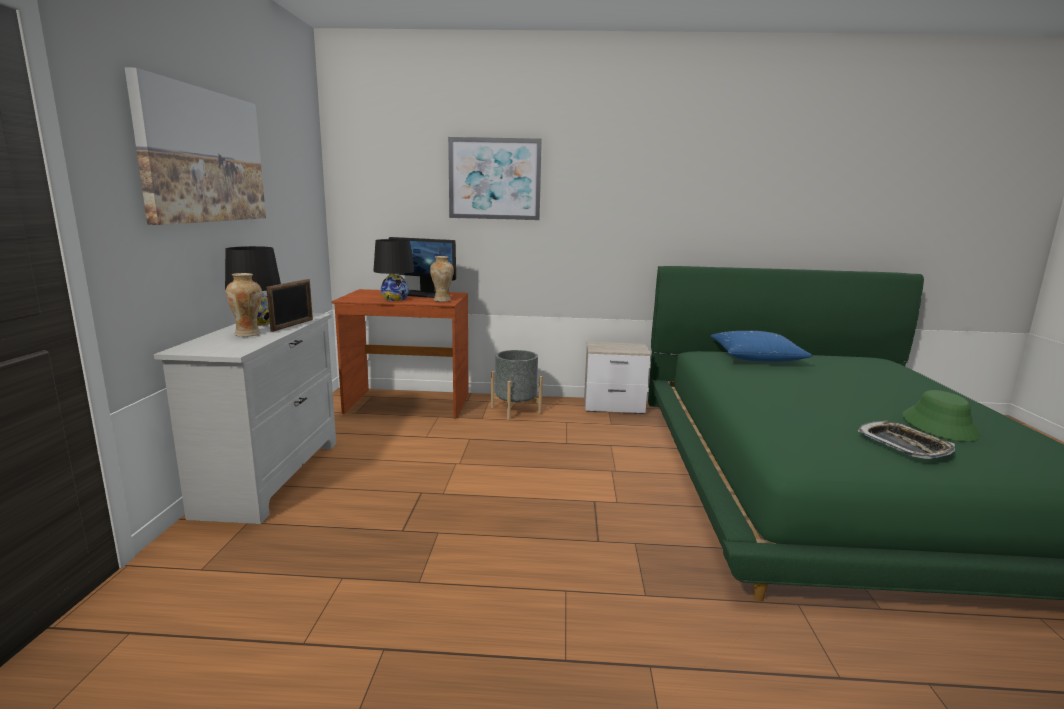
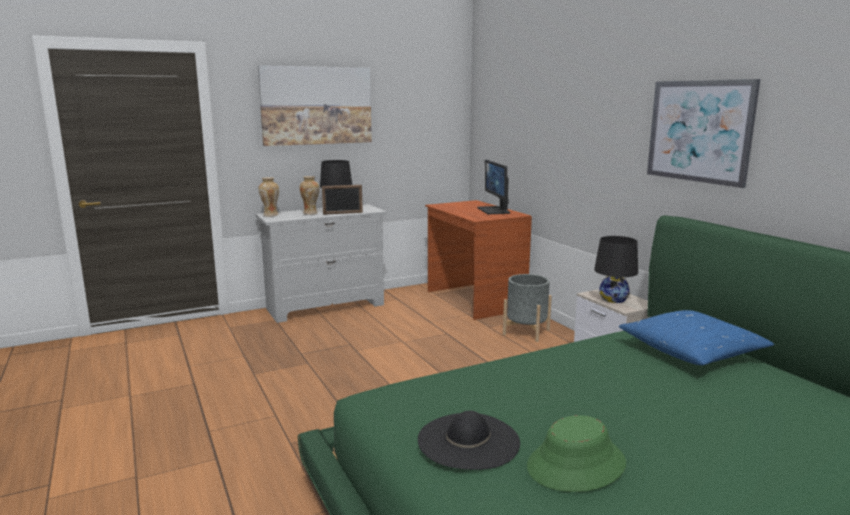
camera: 60 degrees right, 0 degrees up
black table lamp [373,239,414,301] -> black table lamp moved to [594,236,638,303]
vase [430,256,454,302] -> vase moved to [258,177,279,217]
picture [448,137,542,220] -> picture moved to [647,79,760,188]
tray [857,421,955,459] -> black hat [418,411,520,470]

